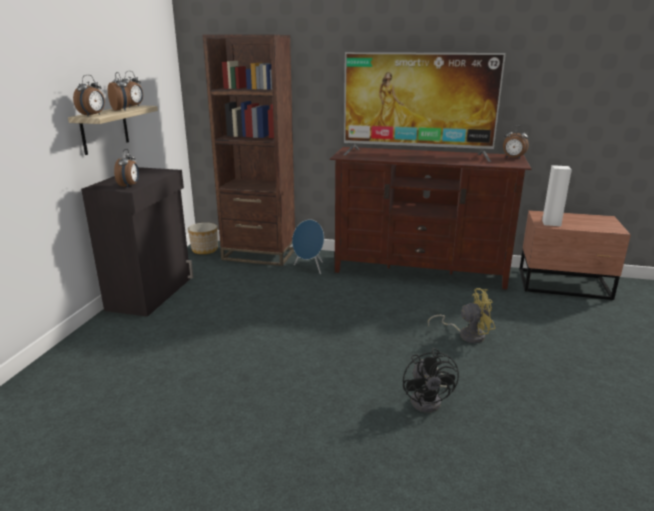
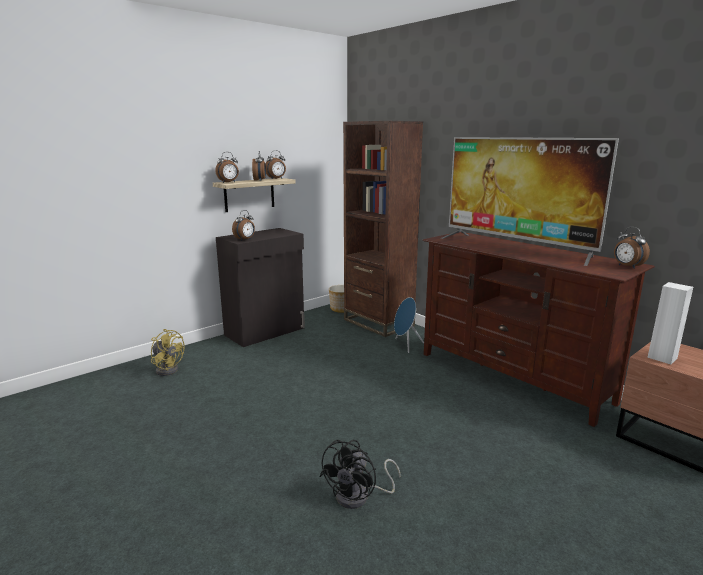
camera: 35 degrees right, 5 degrees down
yellow fan [428,288,495,343] -> yellow fan moved to [151,329,185,376]

